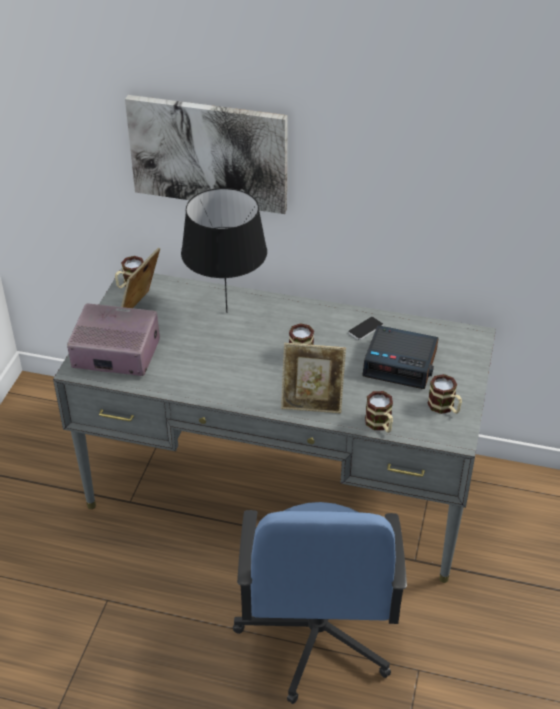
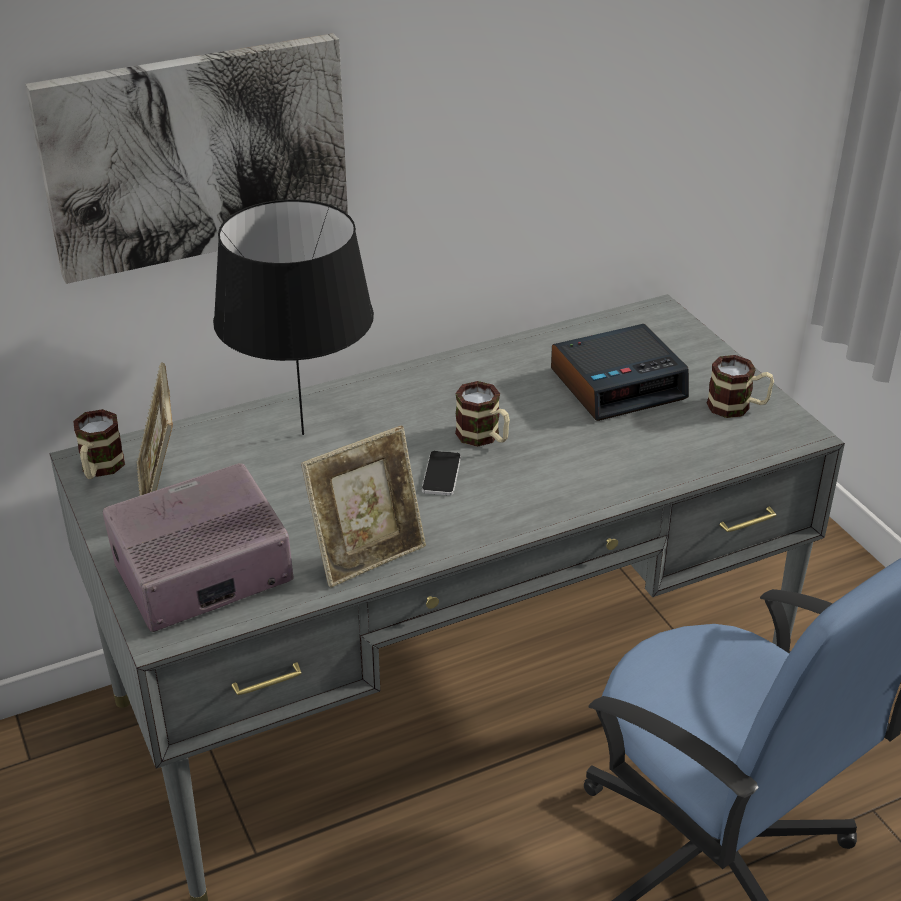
camera: 40 degrees left, 5 degrees down
picture frame [281,343,346,413] -> picture frame moved to [301,426,426,588]
phone [348,317,383,340] -> phone moved to [422,451,461,495]
mug [365,391,393,433] -> none

